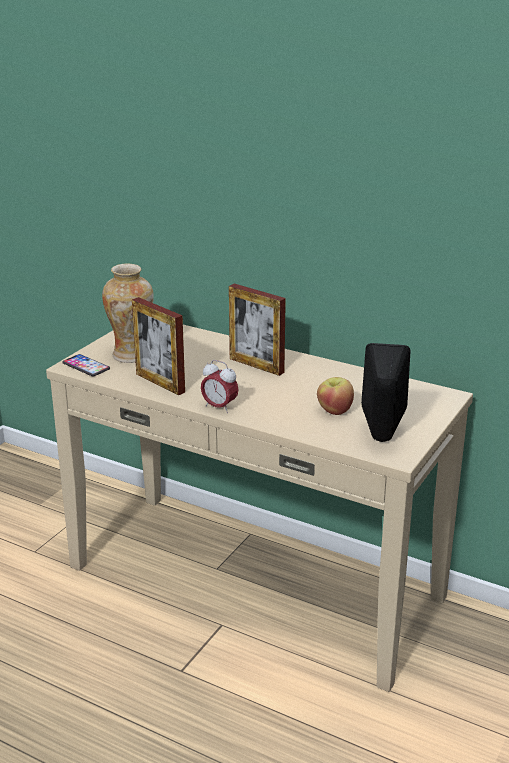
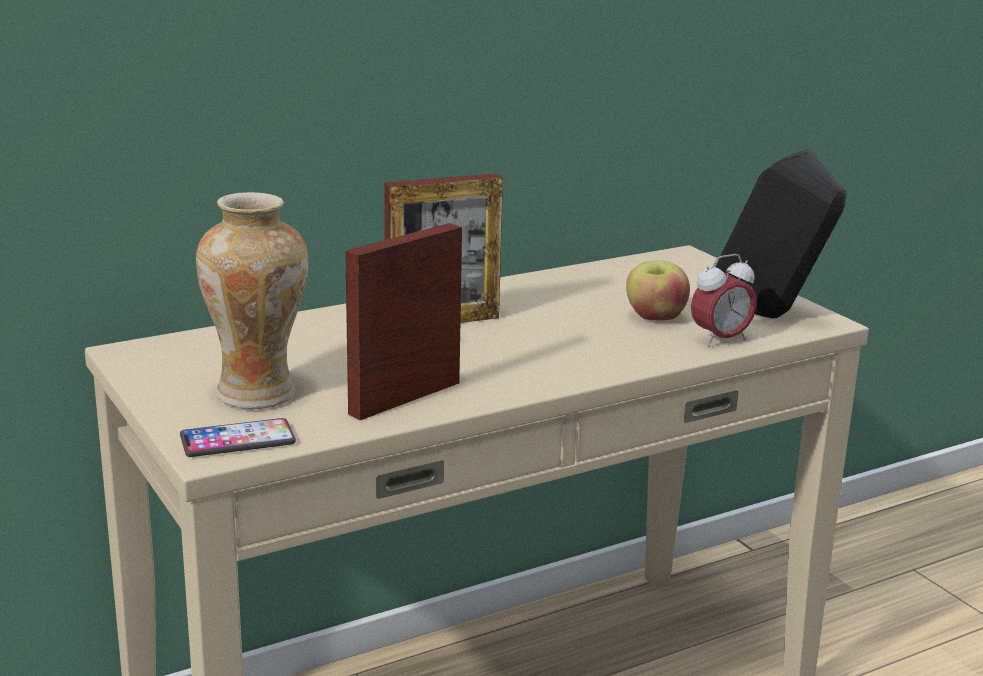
camera: 60 degrees left, 5 degrees down
picture frame [132,297,185,395] -> picture frame turned 150 degrees clockwise [345,223,462,420]
alarm clock [201,360,239,413] -> alarm clock moved to [691,254,757,347]

